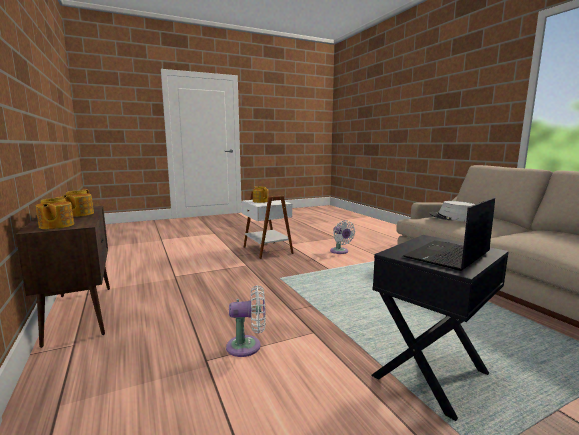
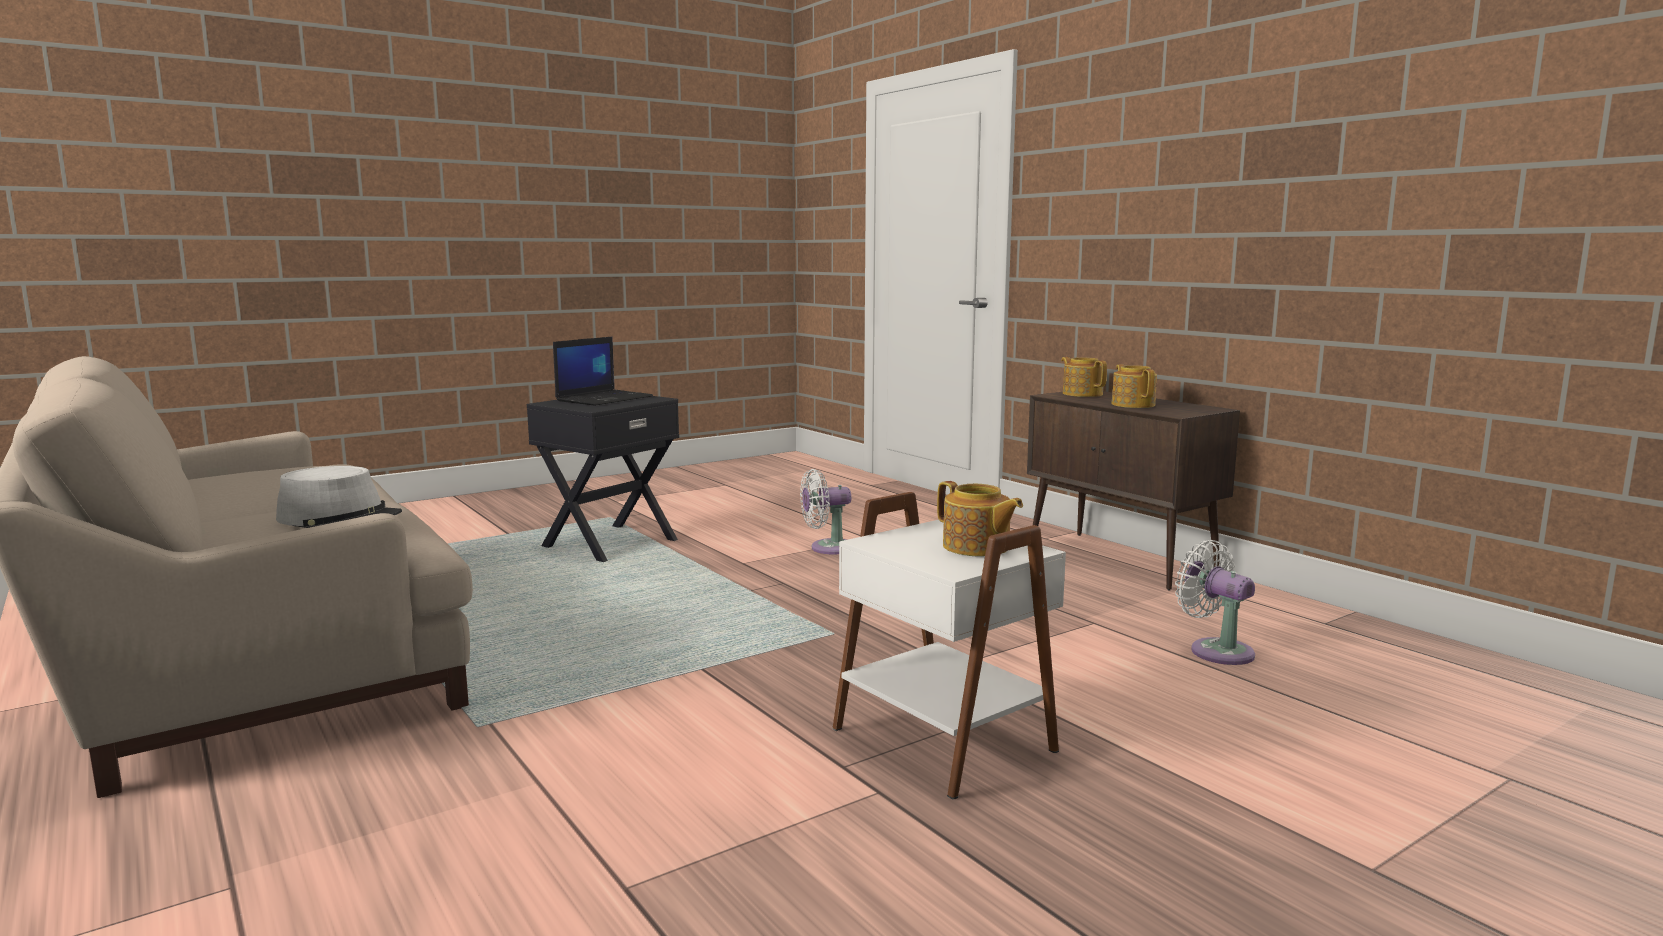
camera: 170 degrees right, 0 degrees up
white fan [330,220,355,254] -> white fan moved to [1175,540,1255,665]

